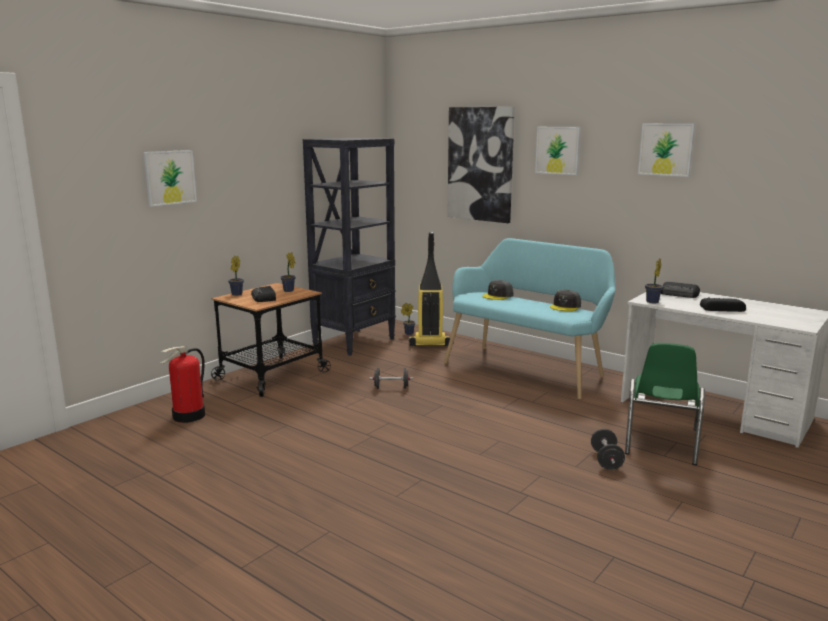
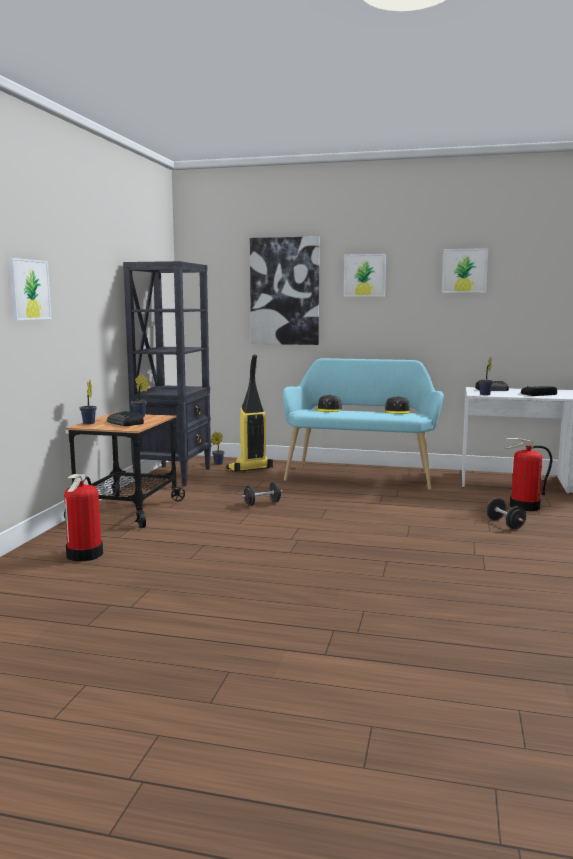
camera: 25 degrees left, 5 degrees down
green chair [625,343,705,465] -> fire extinguisher [504,438,553,511]

